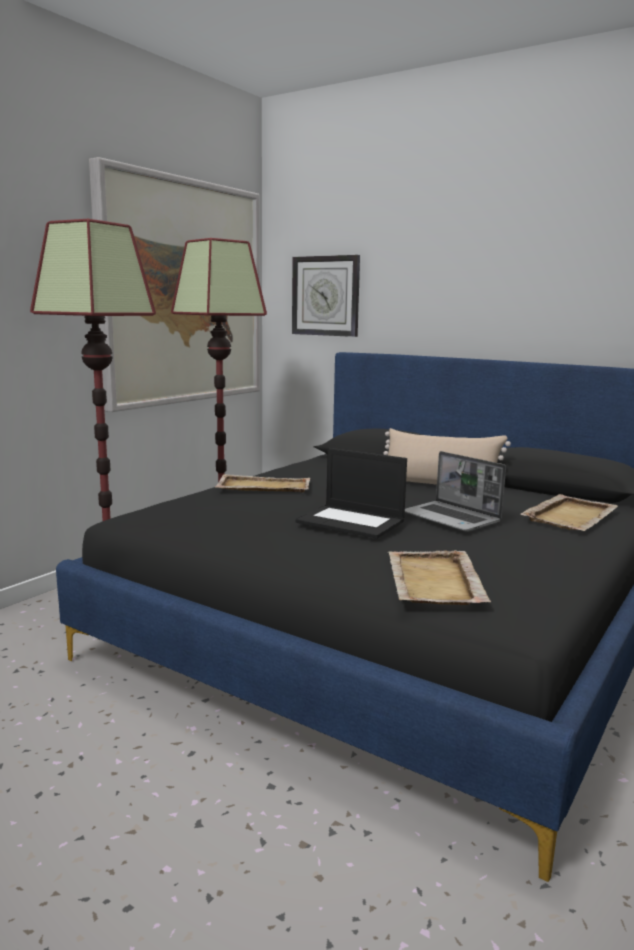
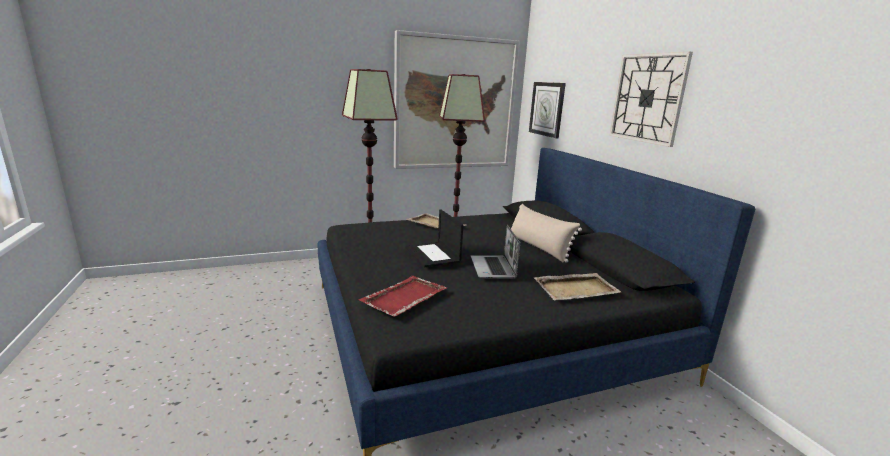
camera: 35 degrees right, 5 degrees up
beige tray [388,550,491,605] -> red tray [358,276,447,317]
none -> wall clock [609,52,693,147]

